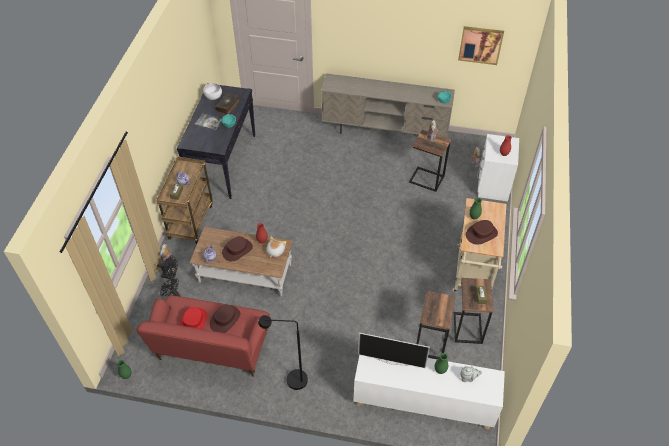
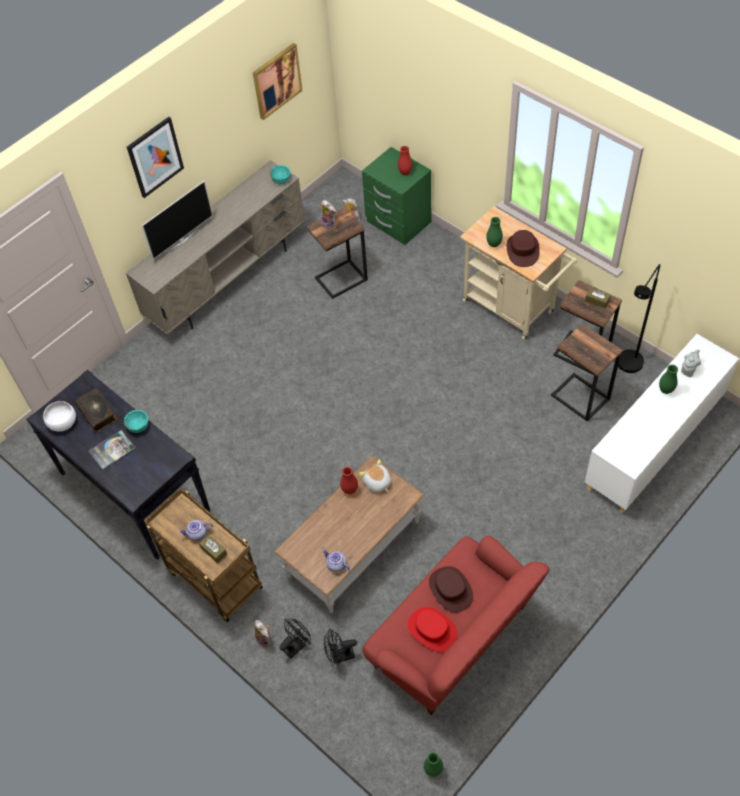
camera: 55 degrees left, 5 degrees up
brown hat [222,236,253,261] -> none
black floor lamp [258,315,308,390] -> black floor lamp moved to [618,264,660,373]
television [358,333,430,368] -> television moved to [142,181,213,260]
white nightstand [477,134,519,201] -> green nightstand [362,147,431,245]
none -> picture [127,117,184,198]

